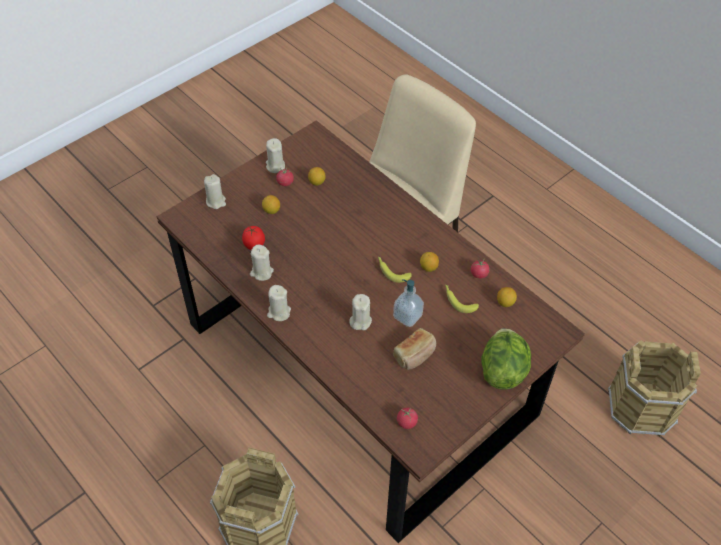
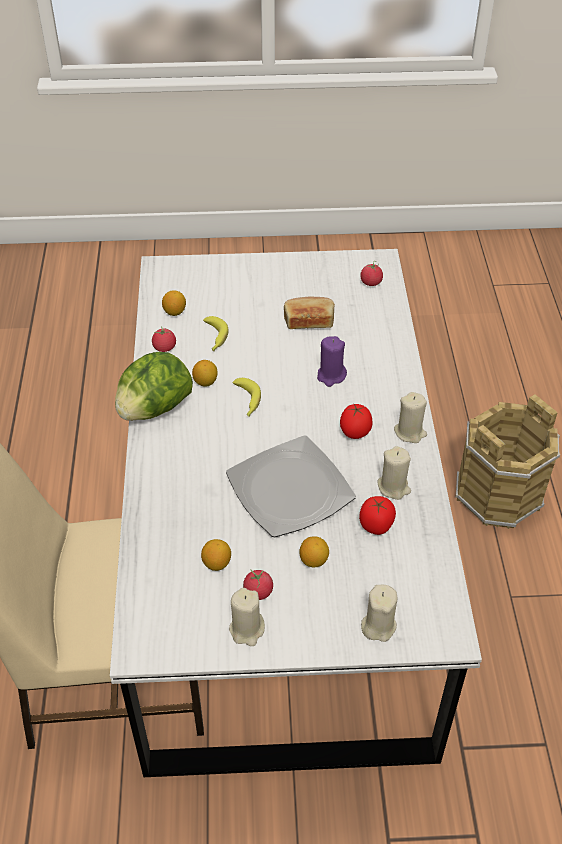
camera: 140 degrees left, 5 degrees down
brown dining table [157,120,585,543] -> white dining table [110,249,482,777]
beige candle [349,294,372,330] -> purple candle [317,336,347,387]
soap dispenser [393,279,424,327] -> none
lettuce [481,328,531,390] -> lettuce moved to [115,352,193,421]
brown bucket [608,340,701,437] -> none
none -> plate [226,435,356,537]
none -> tomato [340,404,373,439]

